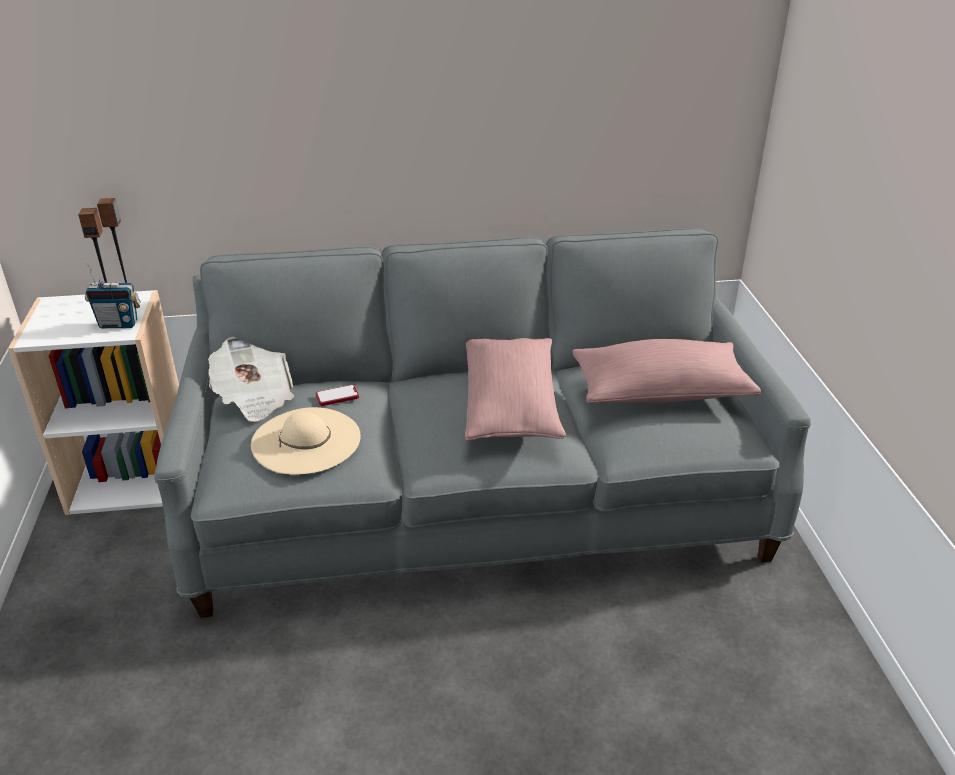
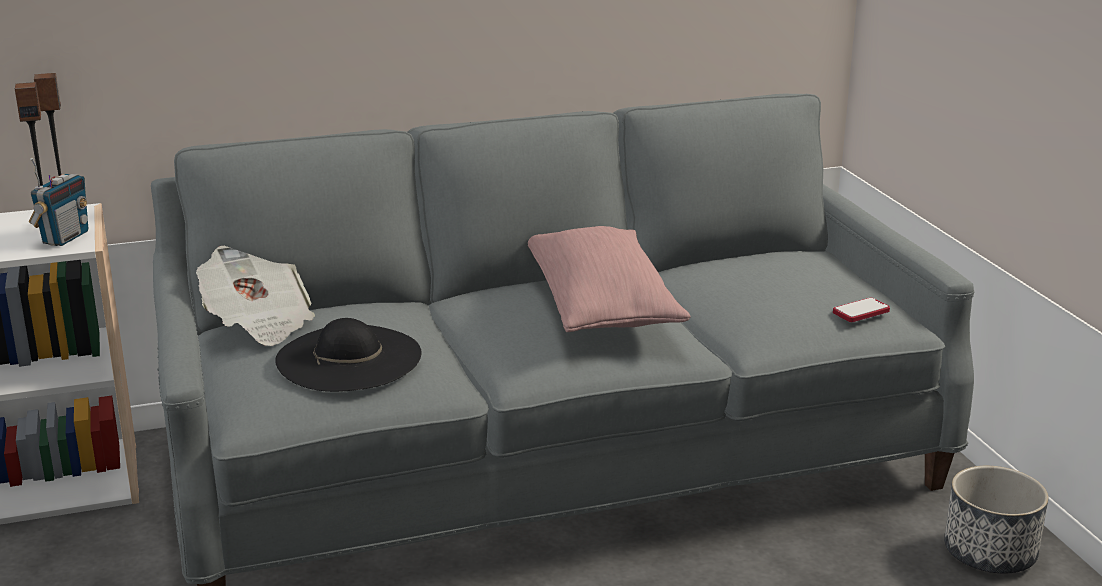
camera: 10 degrees left, 10 degrees down
radio [85,263,141,328] -> radio turned 60 degrees counterclockwise [29,158,88,246]
beige hat [251,407,361,475] -> black hat [275,318,422,392]
phone [316,385,359,406] -> phone moved to [833,298,890,322]
pink pillow [572,339,761,403] -> none
none -> planter [944,466,1049,573]

